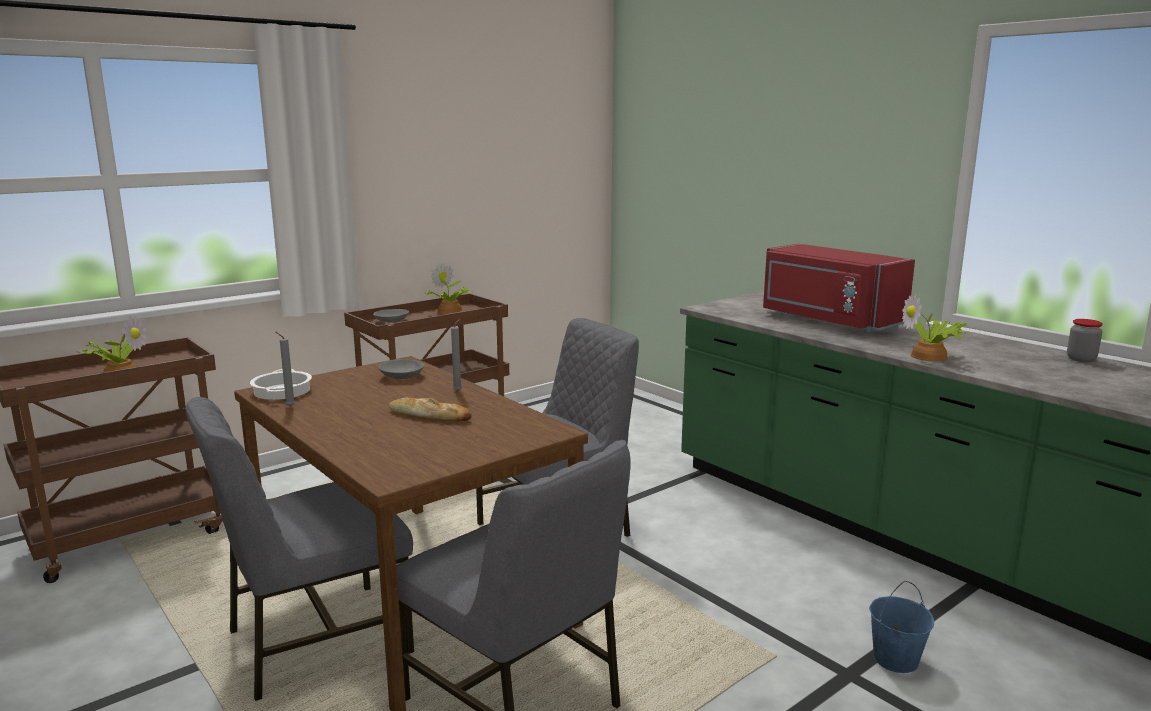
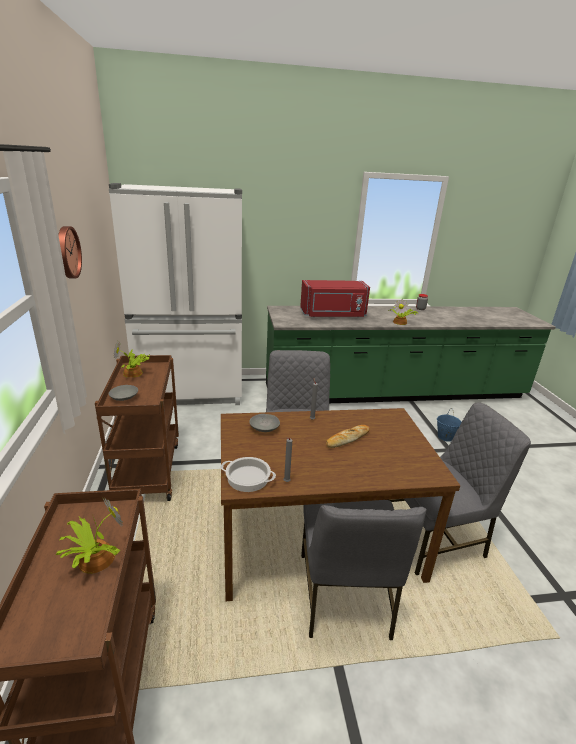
camera: 60 degrees left, 10 degrees up
none -> wall clock [58,226,82,278]
none -> white fridge [109,183,242,405]

